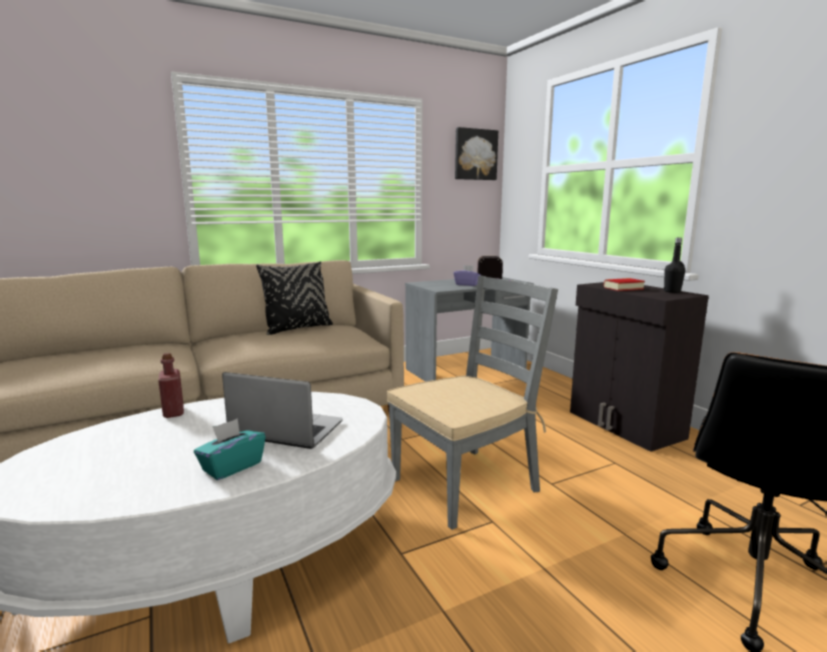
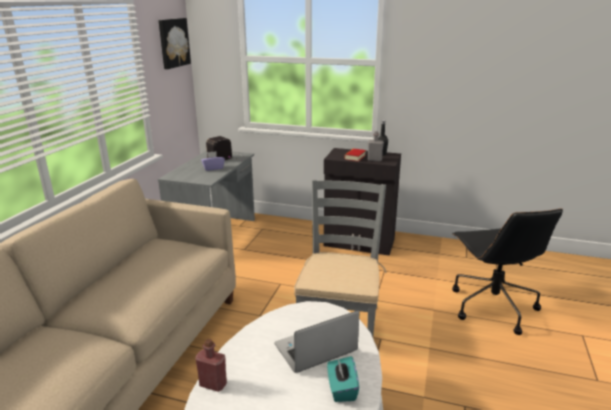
camera: 45 degrees left, 10 degrees up
black pillow [256,261,333,335] -> none
none -> grey bottle [368,131,384,162]

